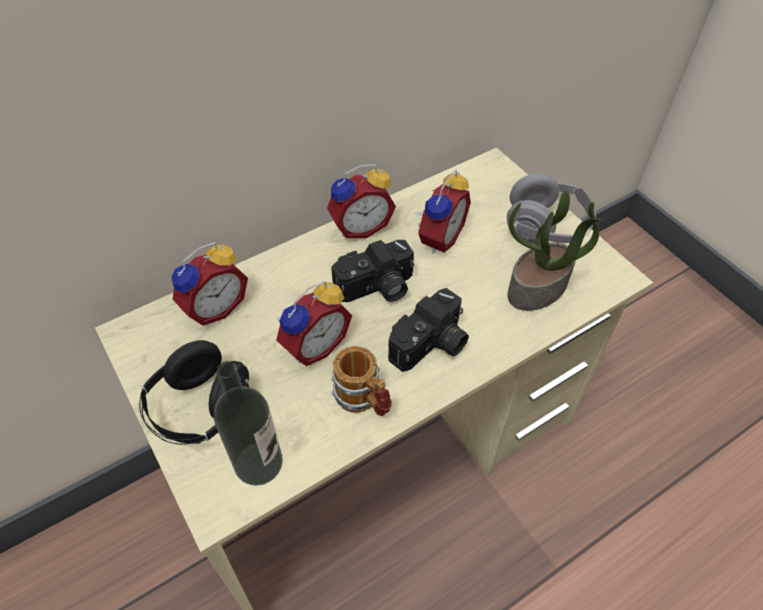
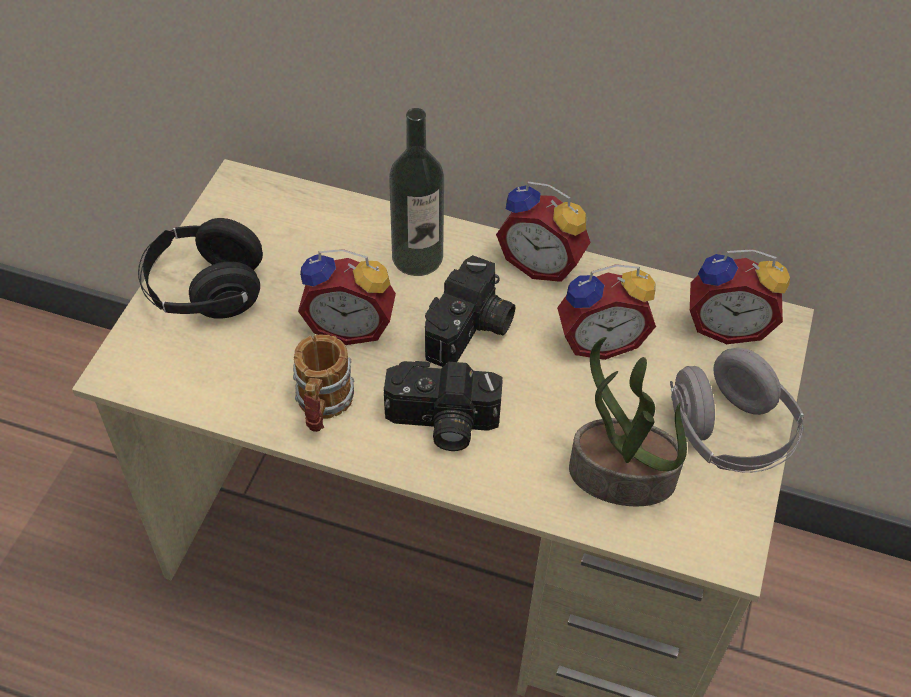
camera: 50 degrees right, 0 degrees up
alarm clock [172,242,248,326] -> alarm clock moved to [690,249,790,344]
bottle [214,361,283,486] -> bottle moved to [389,108,444,276]
camera [331,240,414,302] -> camera turned 90 degrees counterclockwise [425,255,515,367]

